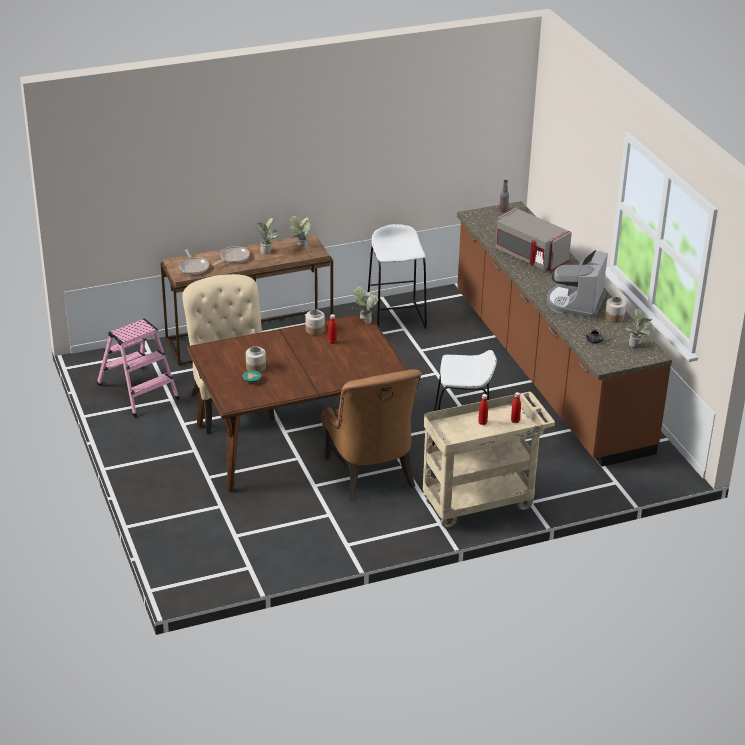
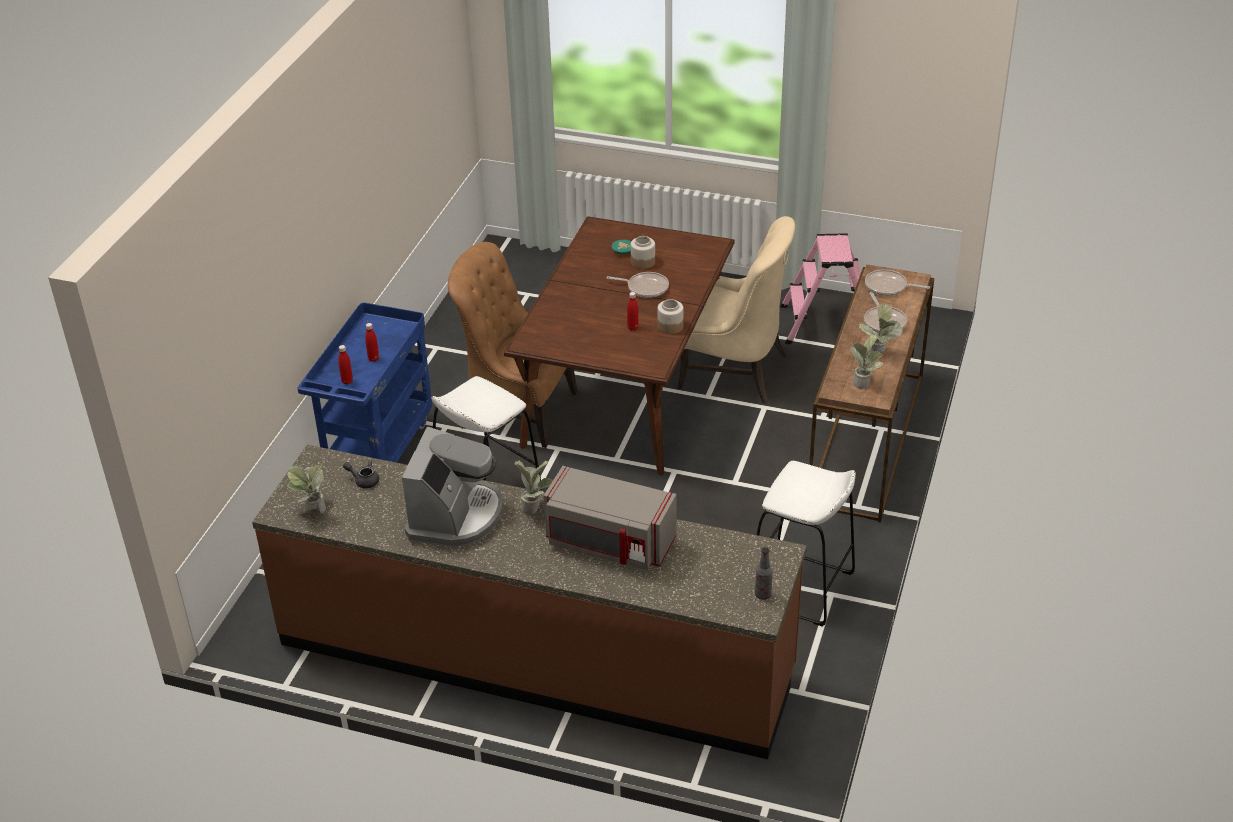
camera: 130 degrees right, 5 degrees up
potted plant [352,287,378,324] -> potted plant moved to [515,460,553,515]
beige cart [423,392,555,528] -> blue cart [298,302,432,463]
grey microwave [496,208,572,271] -> grey microwave turned 150 degrees counterclockwise [544,466,676,570]
coffee machine [547,250,608,320] -> coffee machine turned 45 degrees clockwise [402,427,503,547]
jar [605,297,626,323] -> none
none -> frying pan [606,272,669,298]

